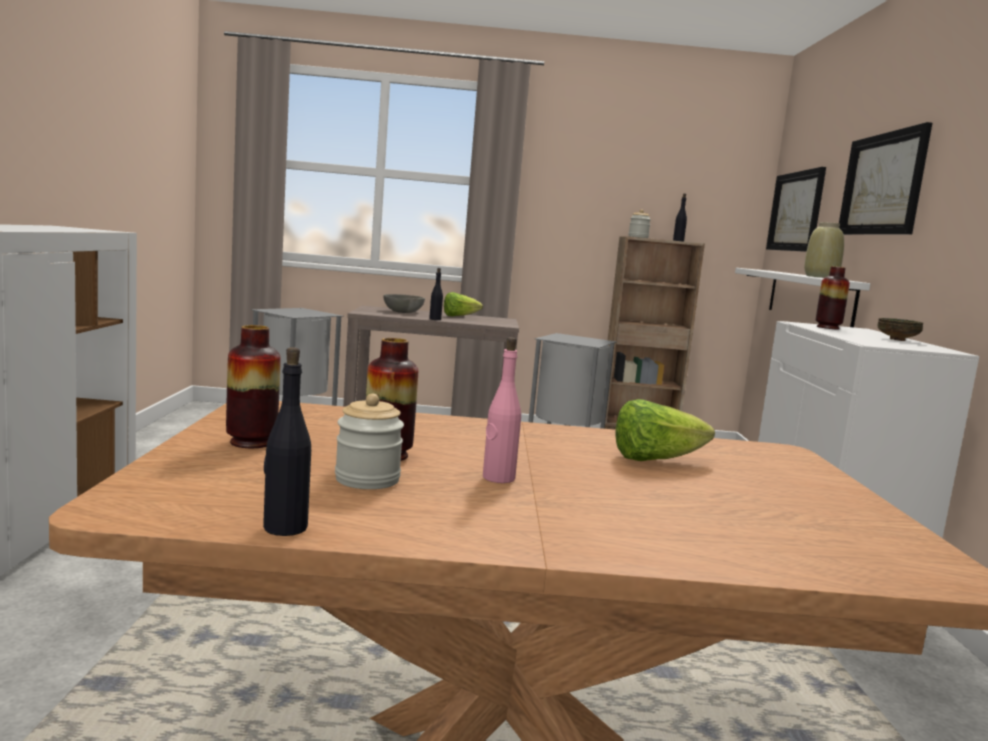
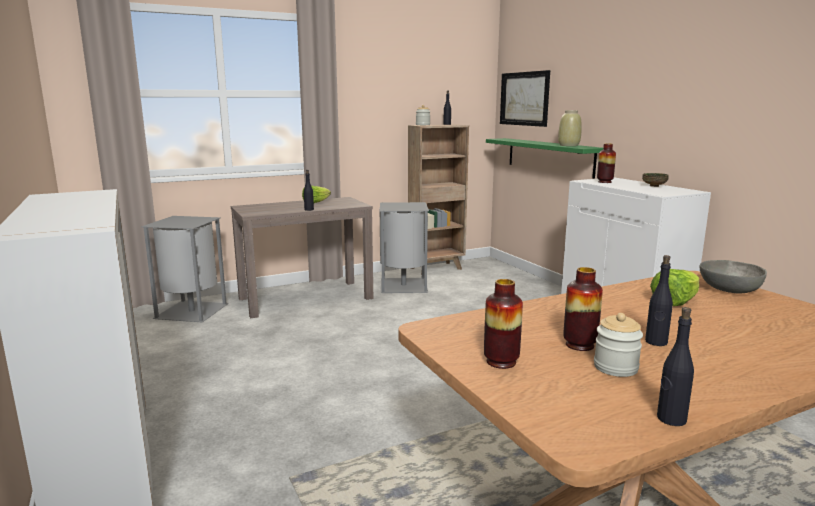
camera: 25 degrees left, 5 degrees up
grey bowl [384,294,425,313] -> grey bowl moved to [700,260,767,293]
pink bottle [483,337,521,483] -> black bottle [645,255,673,346]
white shelf [735,268,871,327] -> green shelf [486,138,603,178]
picture [839,122,932,235] -> none

